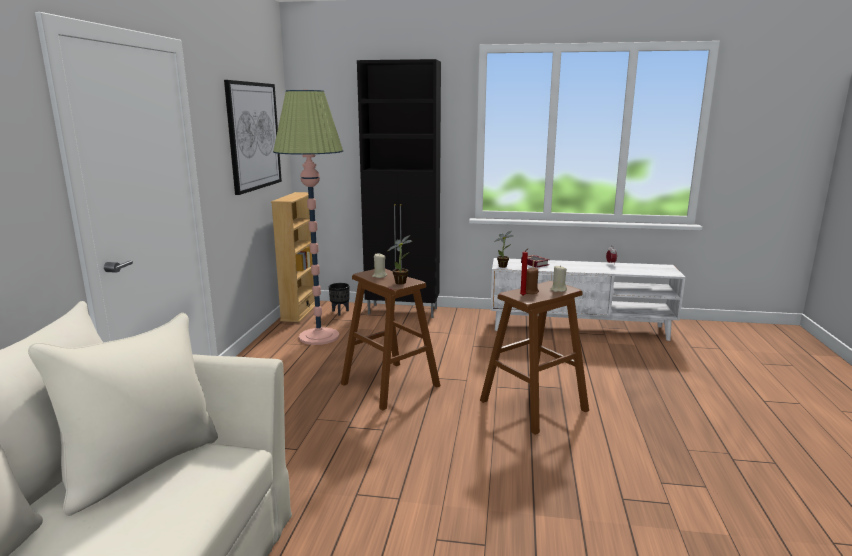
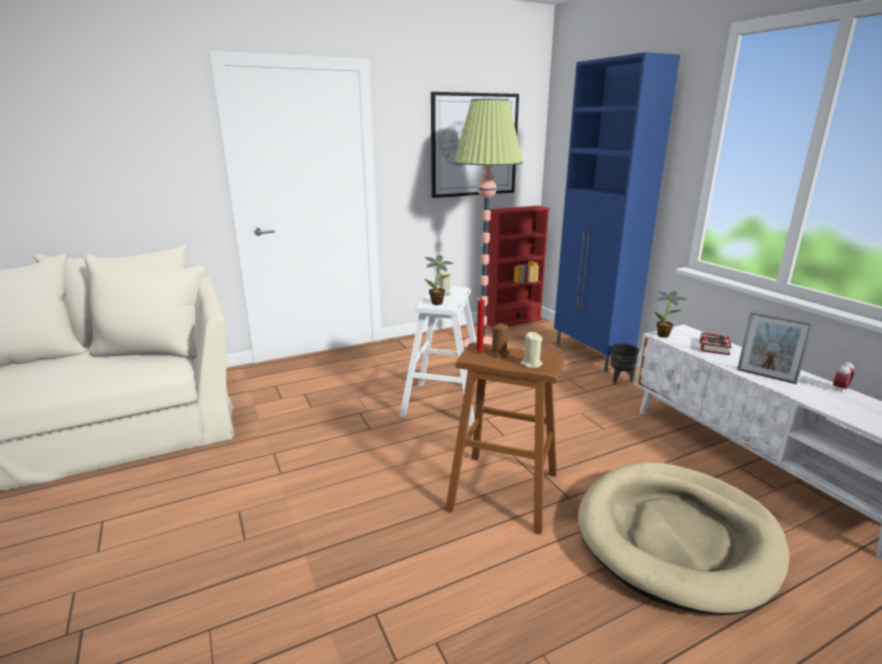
camera: 55 degrees right, 5 degrees up
beige bookcase [271,192,315,322] -> red bookcase [486,206,550,327]
black planter [329,283,349,316] -> black planter moved to [610,343,639,384]
brown stool [341,269,441,410] -> white stool [399,286,486,426]
black cabinet [357,59,441,318] -> blue cabinet [554,52,680,372]
none -> beige dog bed [578,462,790,615]
none -> picture frame [737,311,814,384]

